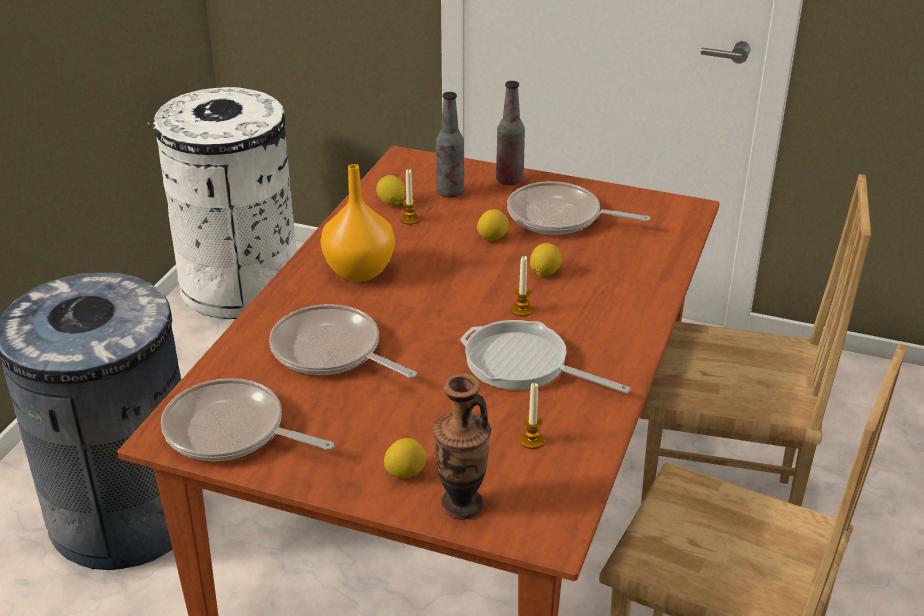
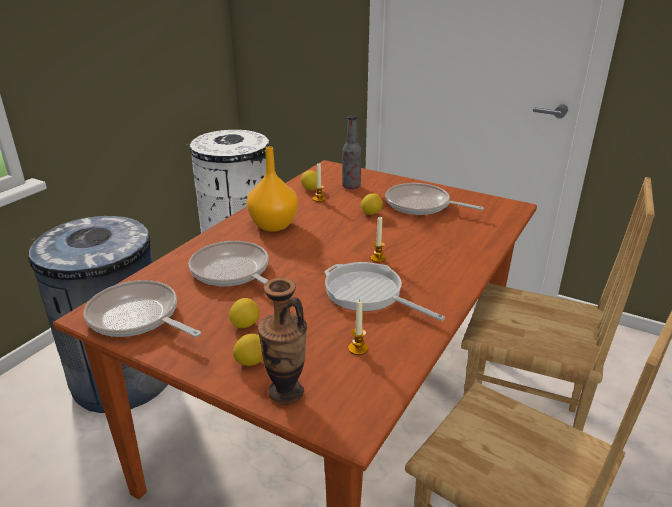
camera: 10 degrees right, 5 degrees down
bottle [496,81,525,185] -> none
lemon [530,243,562,276] -> lemon moved to [229,298,260,328]

